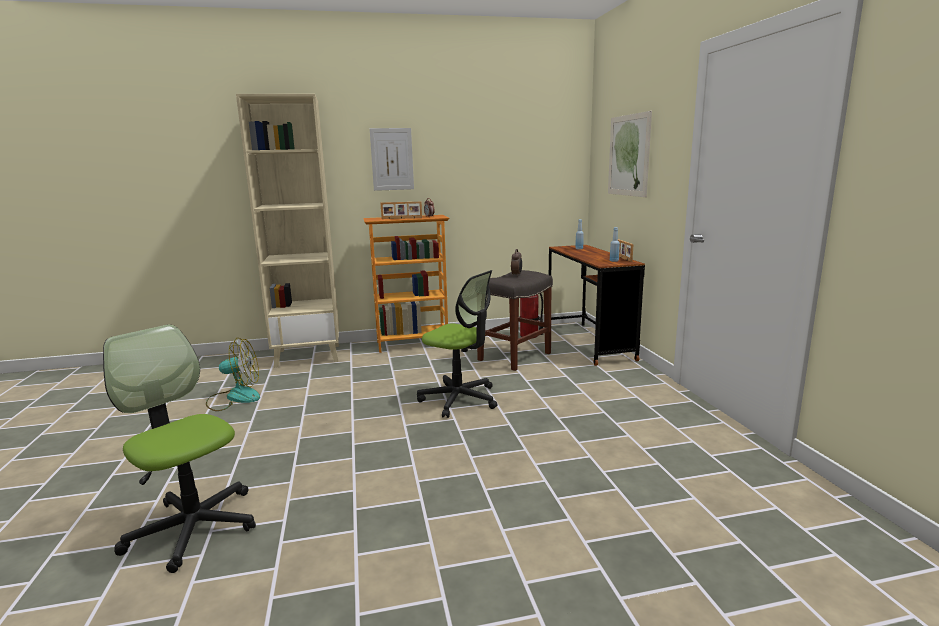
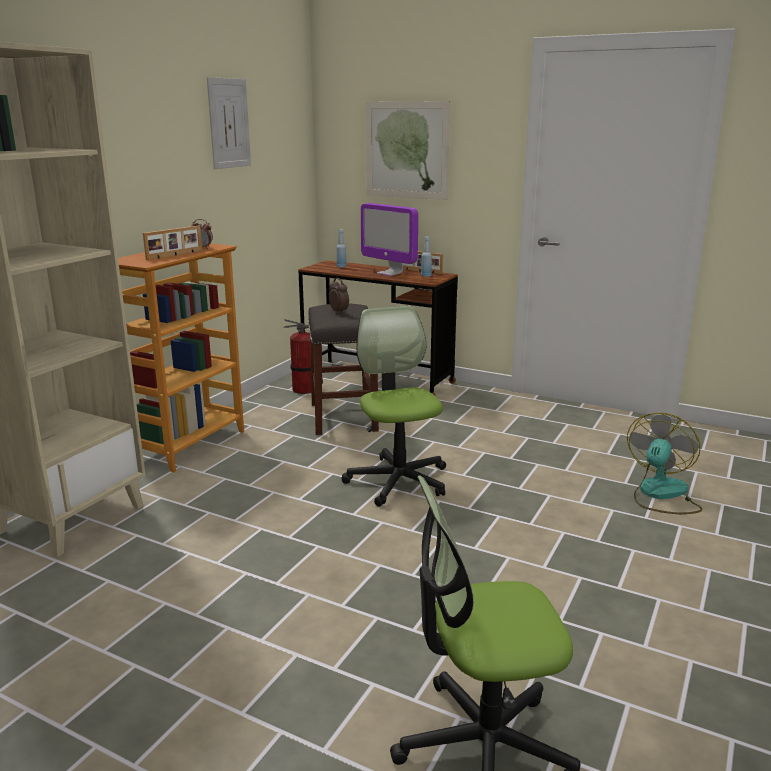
camera: 50 degrees left, 5 degrees up
fan [206,338,260,411] -> fan moved to [627,413,703,514]
picture [370,128,414,191] -> picture moved to [207,77,251,169]
office chair [417,270,498,418] -> office chair turned 90 degrees counterclockwise [342,306,446,507]
none -> monitor [361,203,418,276]

